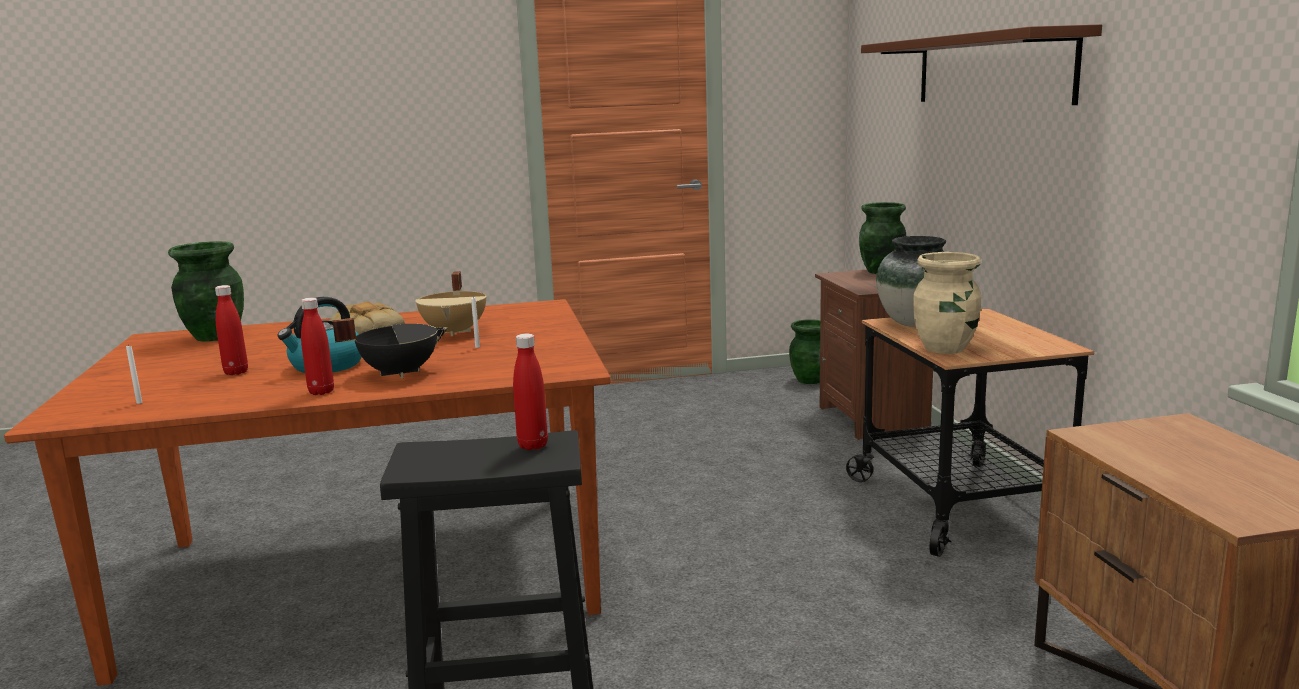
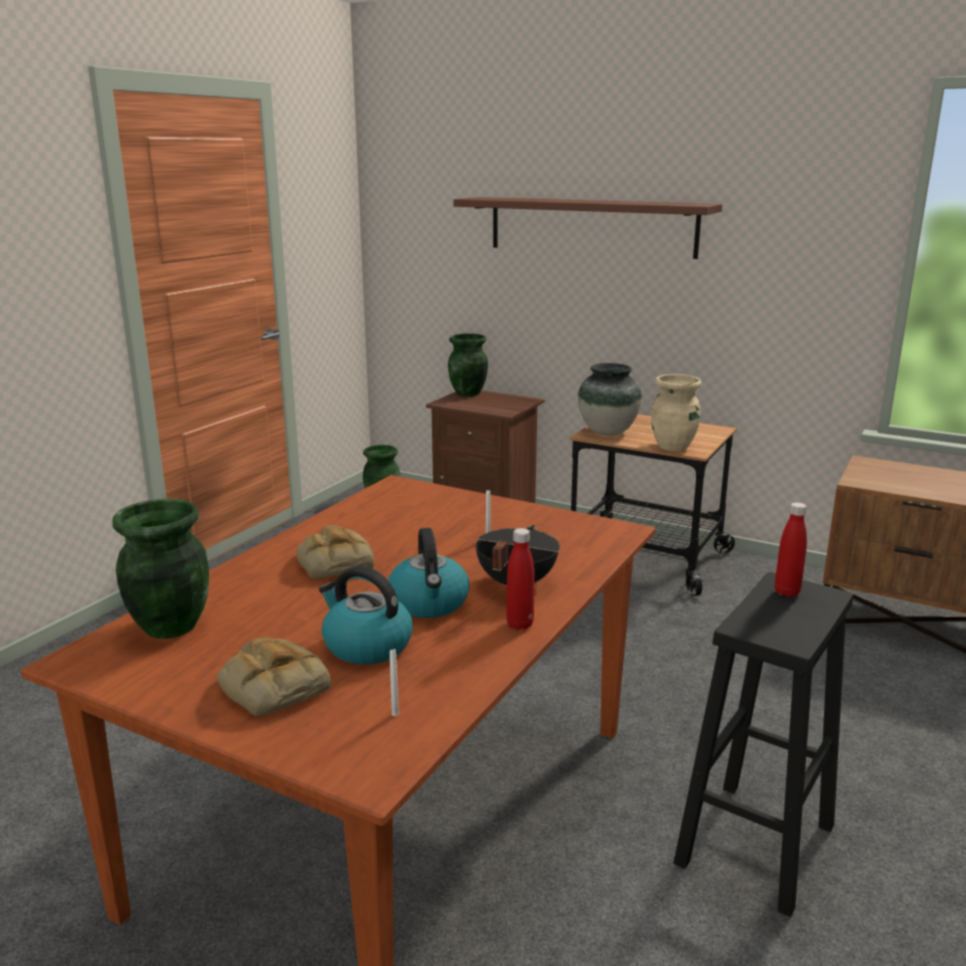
camera: 50 degrees left, 5 degrees up
red bottle [215,285,248,375] -> kettle [319,566,413,664]
beige cooking pot [415,271,487,336] -> none
none -> bread [217,637,331,716]

